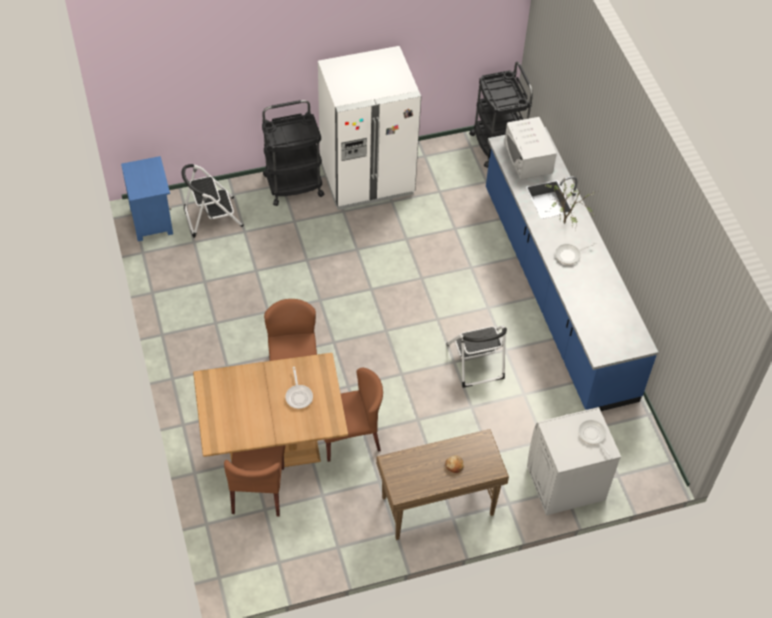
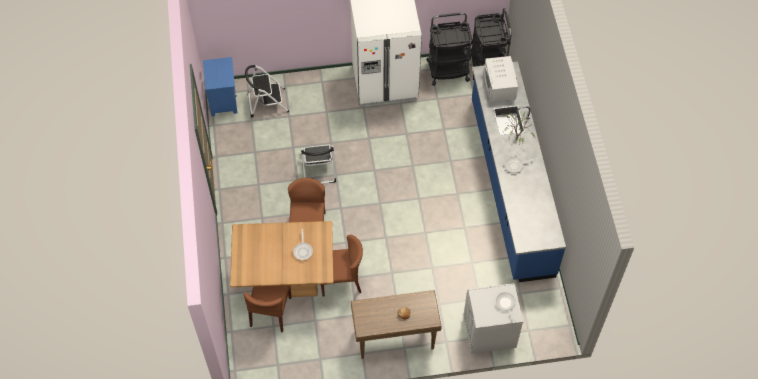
camera: 10 degrees right, 5 degrees up
black cart [262,100,324,206] -> black cart moved to [426,13,473,86]
step ladder [446,325,507,388] -> step ladder moved to [301,145,336,184]

